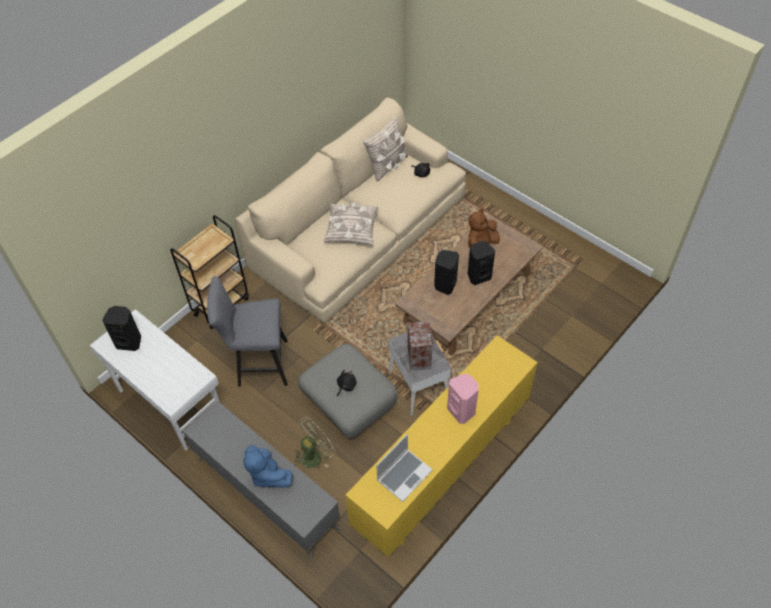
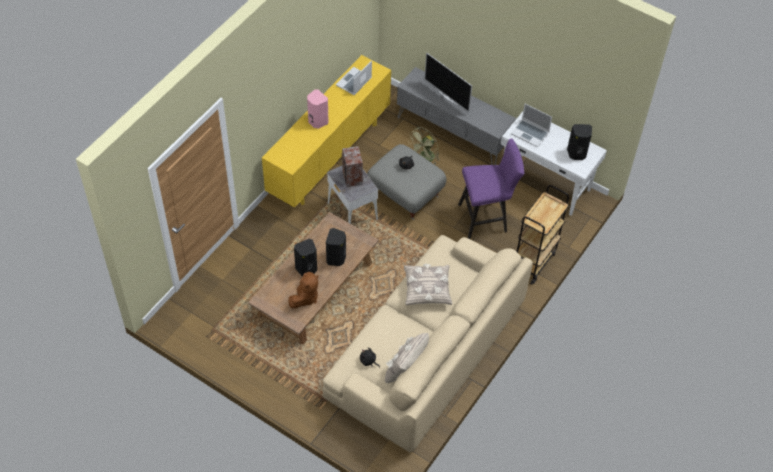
camera: 170 degrees right, 0 degrees up
grey stool [207,276,288,386] -> purple stool [458,138,524,239]
blue plush toy [243,445,292,488] -> television [424,52,472,112]
none -> laptop [511,104,552,147]

